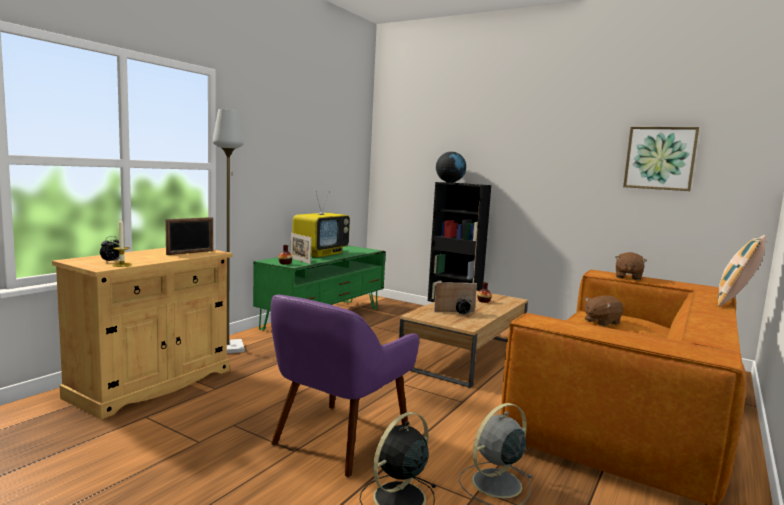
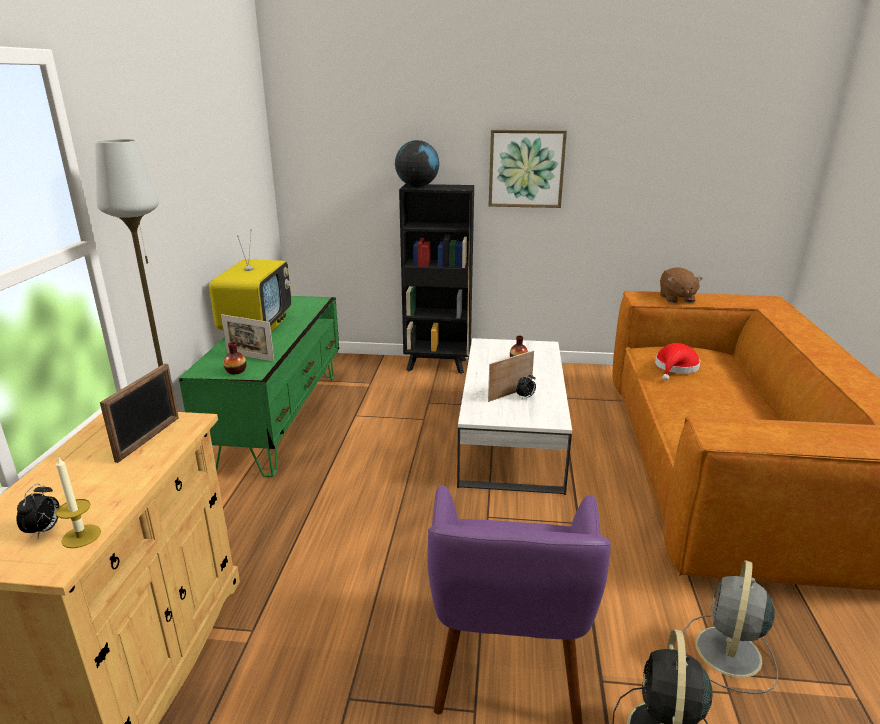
camera: 25 degrees left, 15 degrees up
brown coffee table [399,291,528,388] -> white coffee table [457,338,572,495]
brown plush toy [584,295,624,326] -> red hat [655,343,700,381]
picture [623,127,699,191] -> picture moved to [489,130,567,208]
pillow [718,235,766,307] -> none

